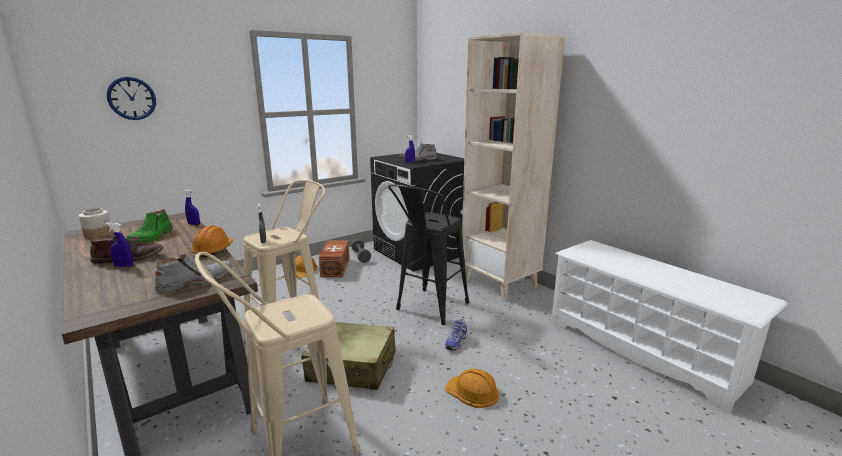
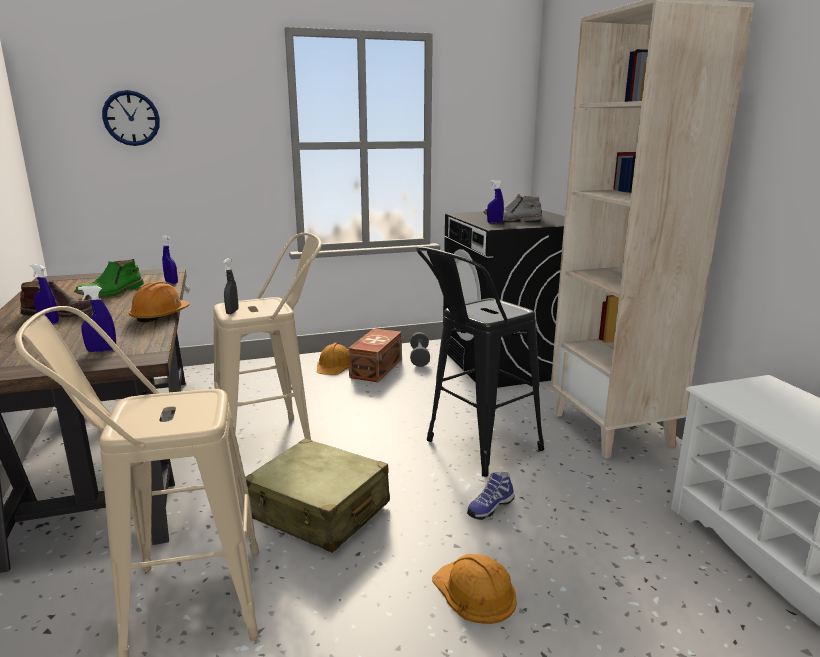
camera: 20 degrees right, 0 degrees up
jar [79,208,113,239] -> none
grey boot [155,254,233,292] -> blue spray bottle [78,286,116,352]

